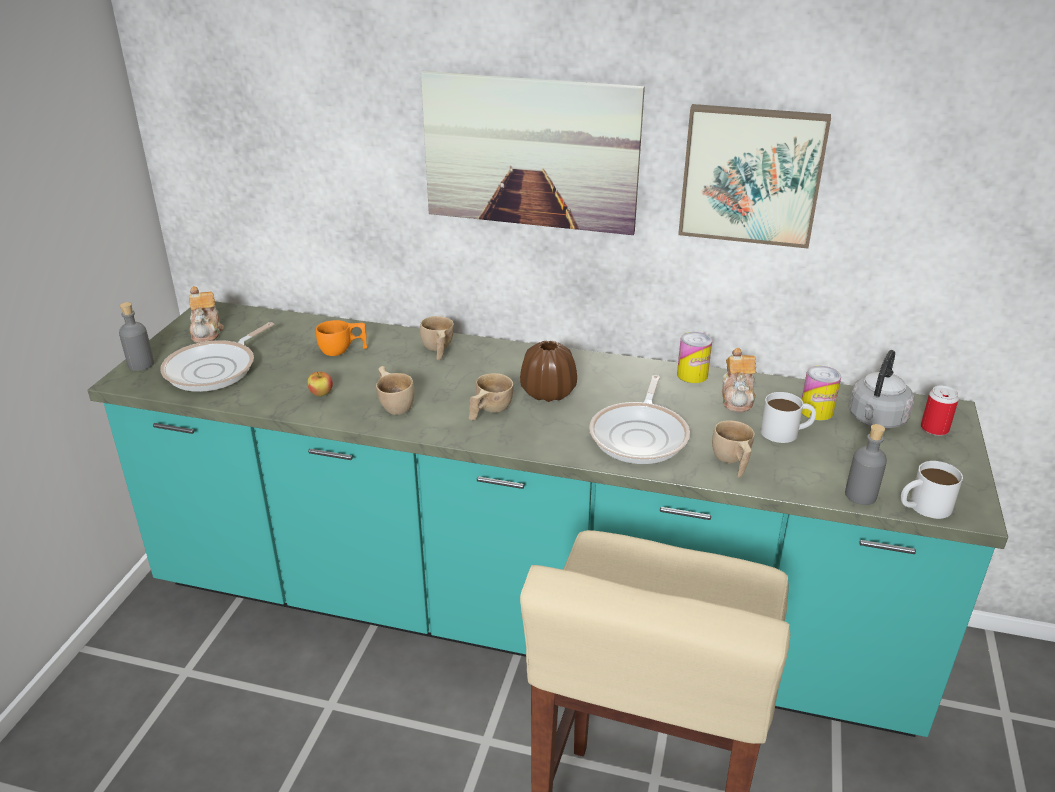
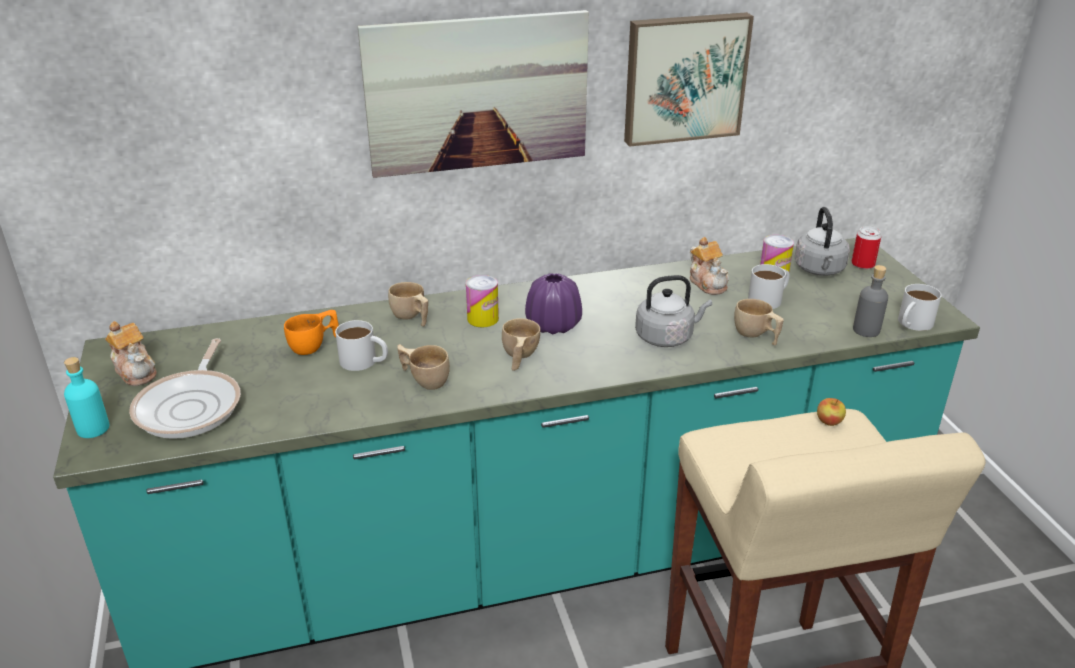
camera: 30 degrees left, 0 degrees up
grey bottle [119,302,154,371] -> turquoise bottle [64,357,109,438]
apple [307,372,333,396] -> apple moved to [817,398,846,426]
brown vase [520,341,577,402] -> purple vase [525,273,582,334]
frying pan [589,375,690,464] -> grey kettle [635,275,712,347]
can [677,332,712,383] -> can moved to [466,275,499,327]
none -> white mug [335,320,388,371]

